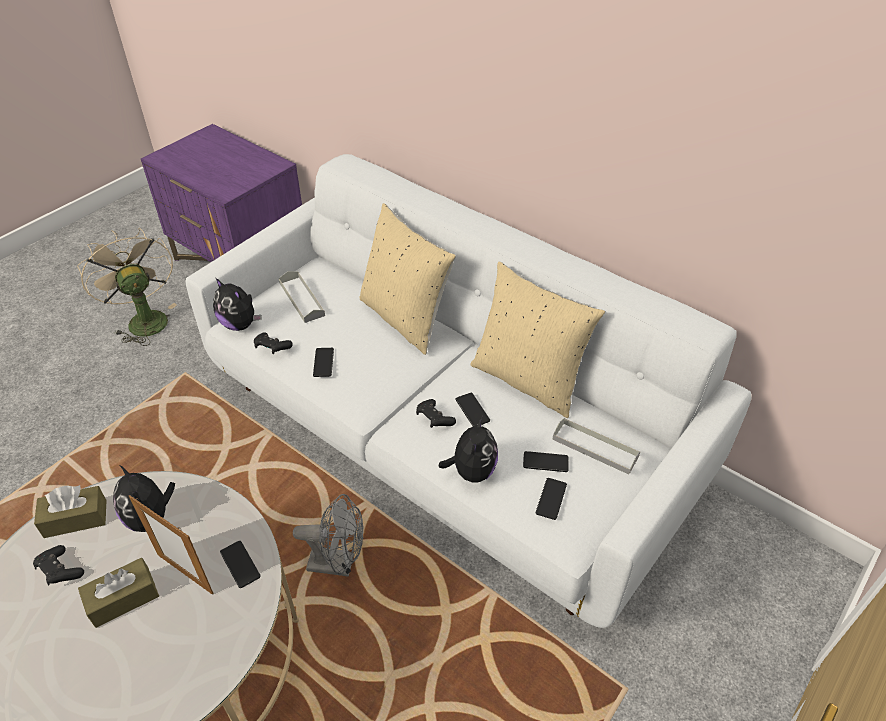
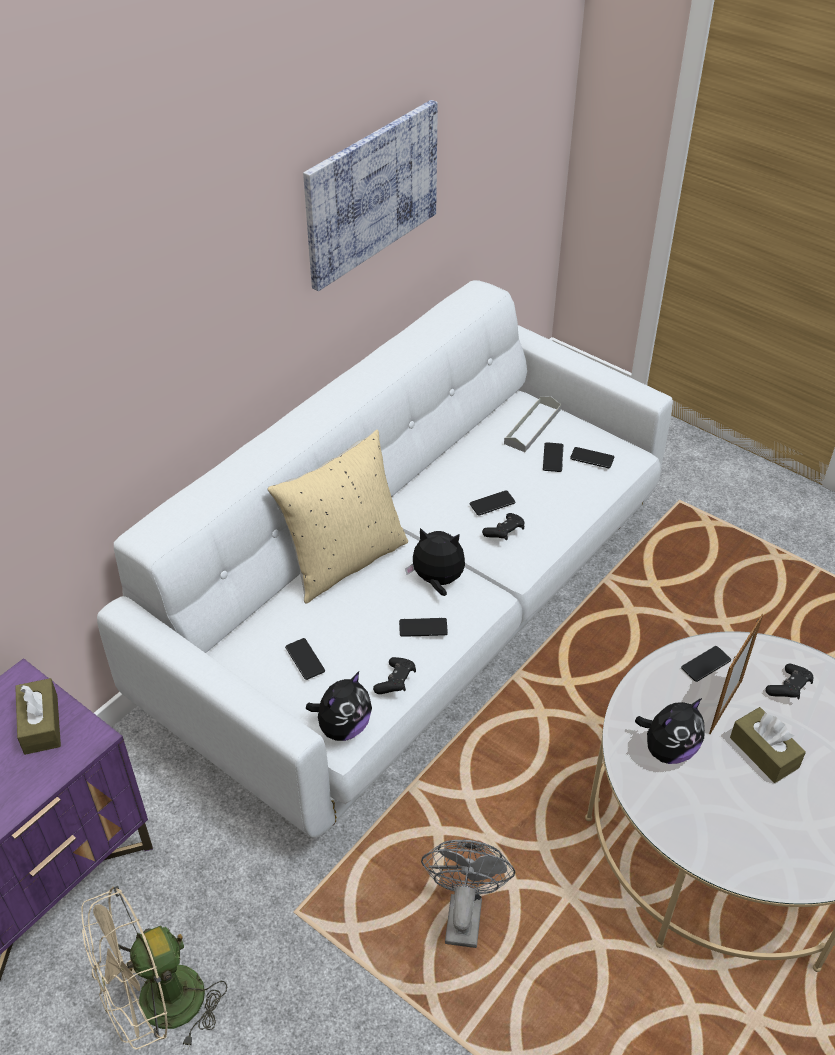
camera: 90 degrees left, 0 degrees up
black game controller [33,545,84,586] -> black game controller moved to [765,664,814,700]
brown tissue box [34,485,107,538] -> brown tissue box moved to [15,678,61,755]
grey tray [279,271,325,323] -> phone [285,638,325,680]
grey fan [293,494,364,577] -> grey fan moved to [421,839,516,948]
plush toy [438,416,498,483] -> plush toy moved to [405,528,465,596]
beige pillow [470,262,605,418] -> none
none -> picture [303,100,438,291]

